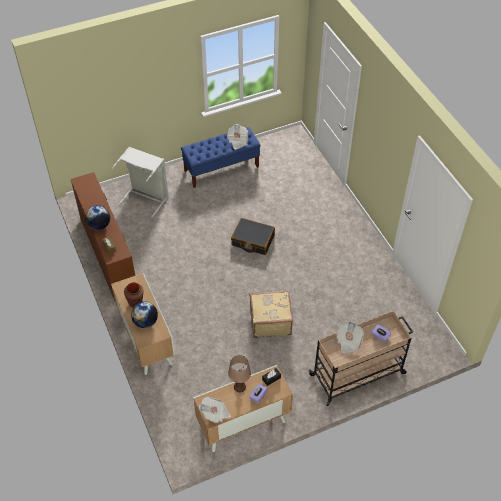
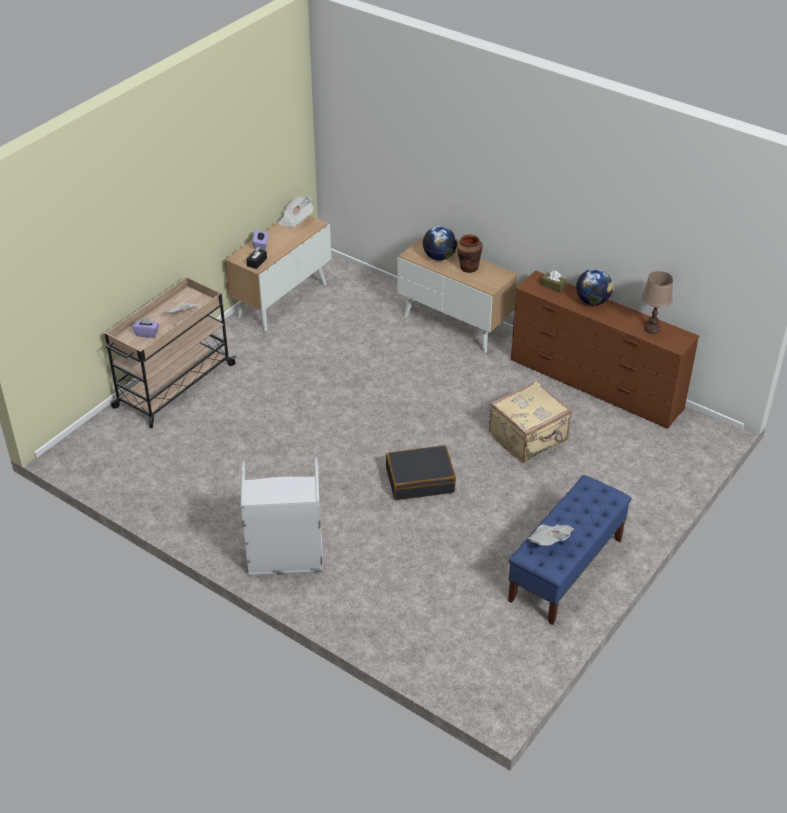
camera: 150 degrees right, 10 degrees down
grey laundry basket [112,146,168,218] -> grey laundry basket moved to [240,458,323,576]
brown table lamp [228,355,251,393] -> brown table lamp moved to [642,271,673,334]
beige suitcase [250,290,293,338] -> beige suitcase moved to [489,381,572,463]

